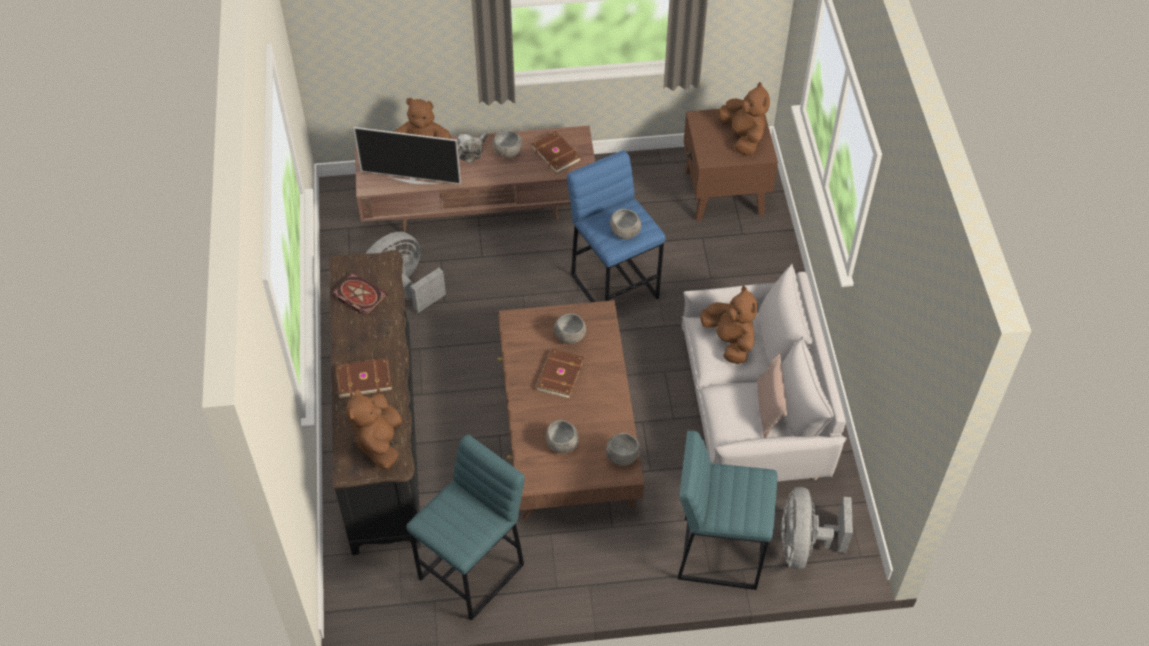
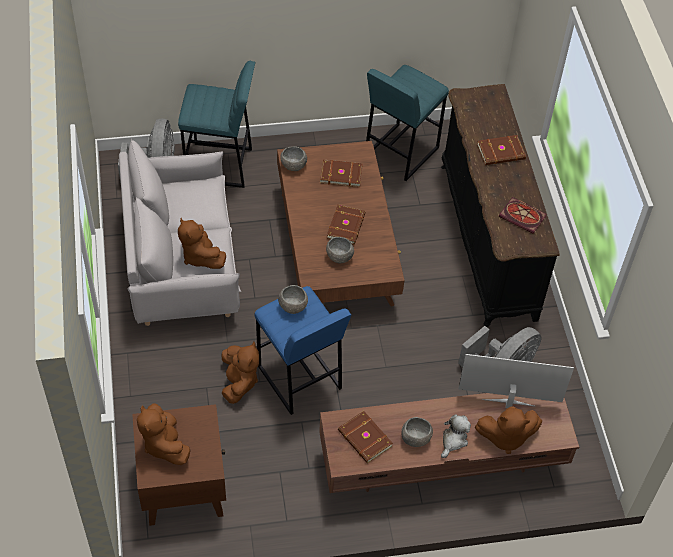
camera: 175 degrees right, 0 degrees up
brown plush toy [346,389,402,469] -> brown plush toy moved to [221,342,259,404]
grey bowl [546,420,579,453] -> brown book [320,159,363,187]
beige pillow [755,354,787,438] -> none

